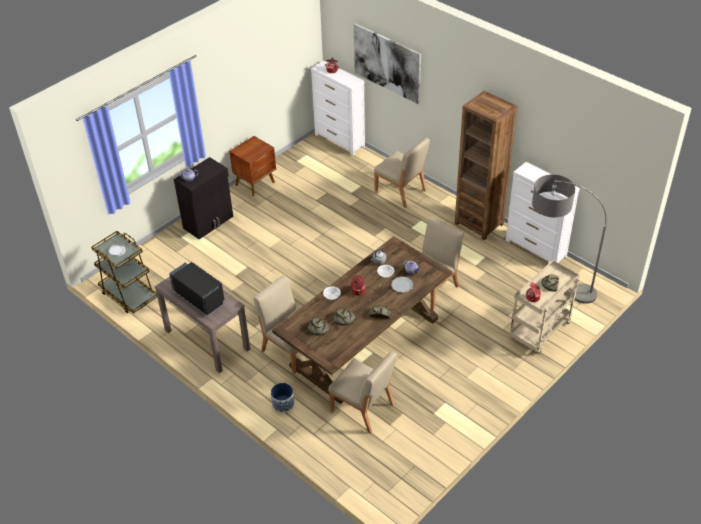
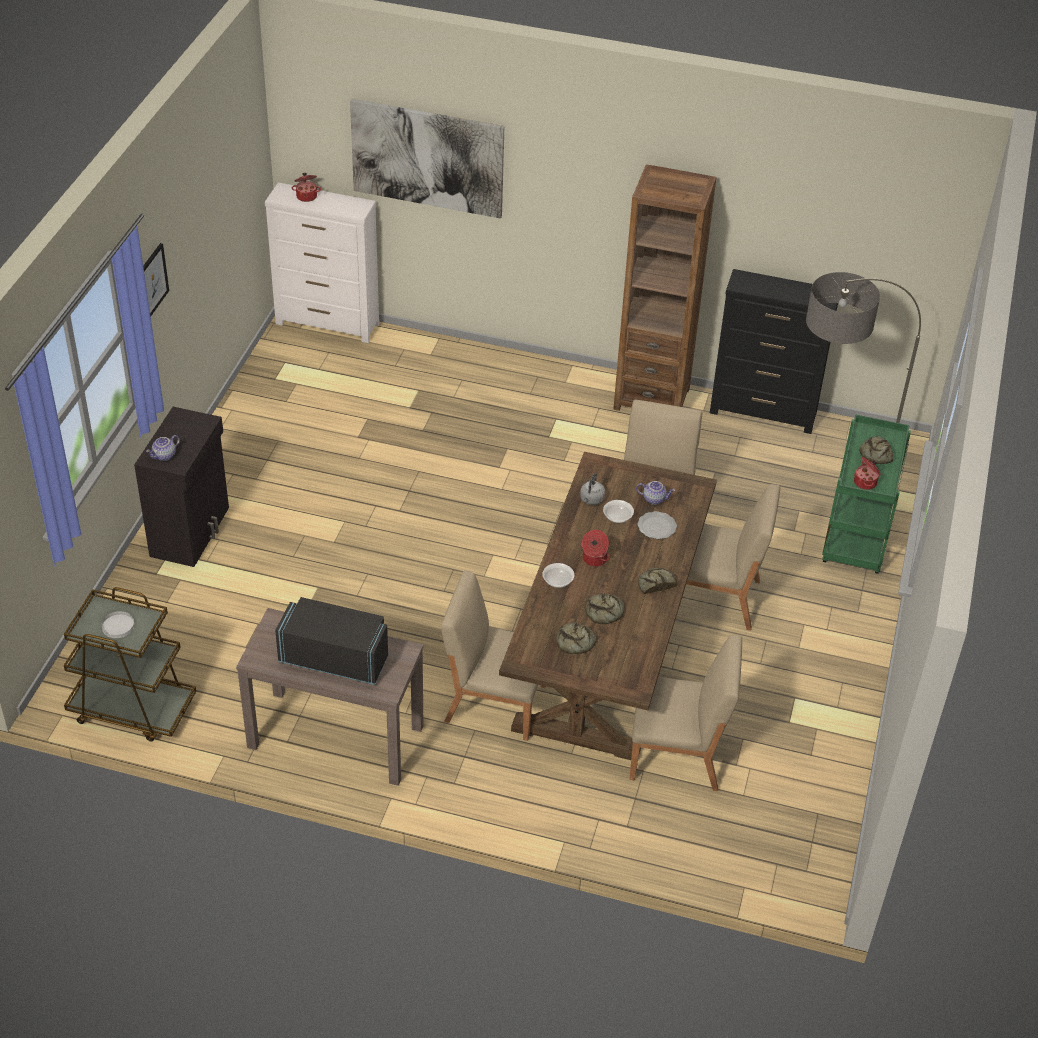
camera: 30 degrees left, 0 degrees up
brown nightstand [229,136,276,196] -> none
planter [271,383,294,413] -> none
beige chair [374,138,430,208] -> beige chair moved to [686,484,780,631]
white dresser [506,162,580,262] -> black dresser [710,269,838,434]
beige cart [509,260,580,354] -> green cart [822,415,911,574]
none -> picture [143,243,169,316]

